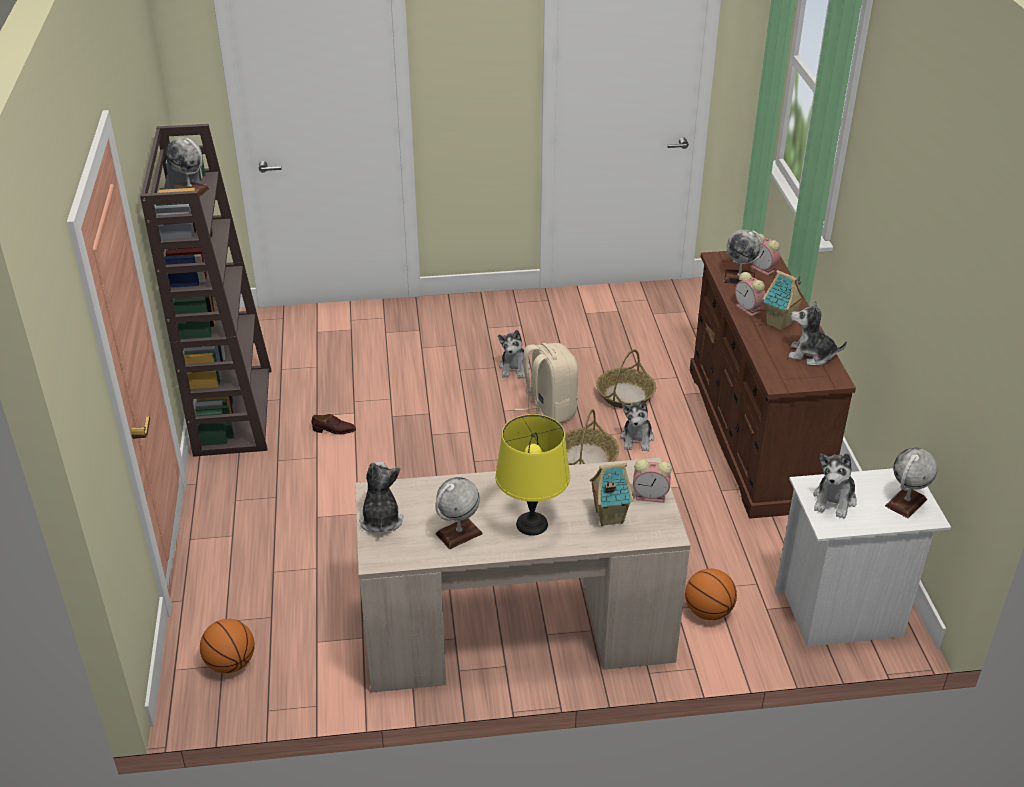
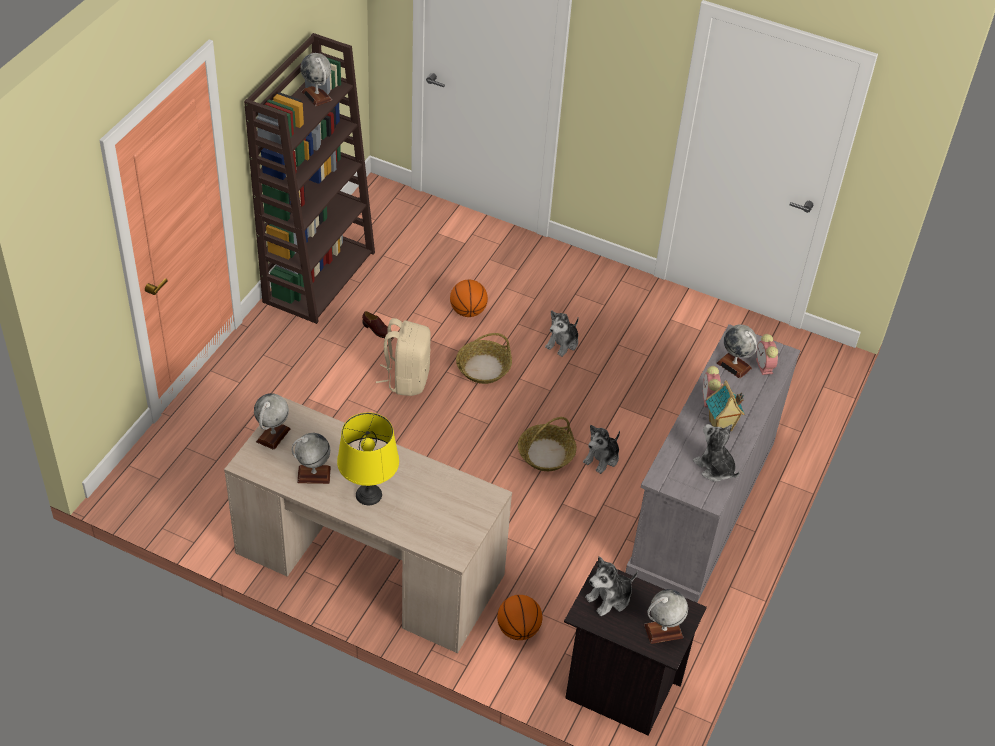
camera: 30 degrees right, 10 degrees up
basketball [200,619,255,673] -> basketball moved to [450,280,488,317]
plush toy [359,461,403,532] -> globe [254,393,291,450]
beige backpack [515,343,578,423] -> beige backpack moved to [376,318,431,396]
toy house [590,463,634,526] -> none
basket [596,349,656,408] -> basket moved to [456,333,512,384]
alarm clock [633,459,672,503] -> none
brown dresser [690,251,856,519] -> grey dresser [625,324,801,603]
white nightstand [775,468,951,647] -> black nightstand [564,561,707,736]

